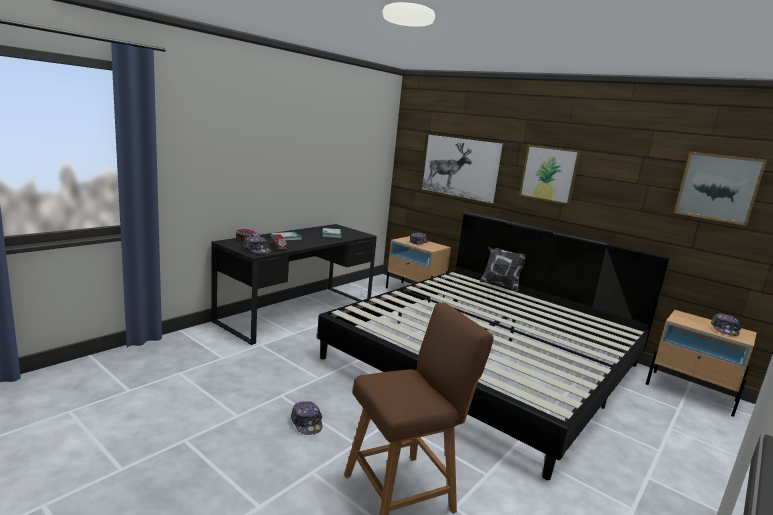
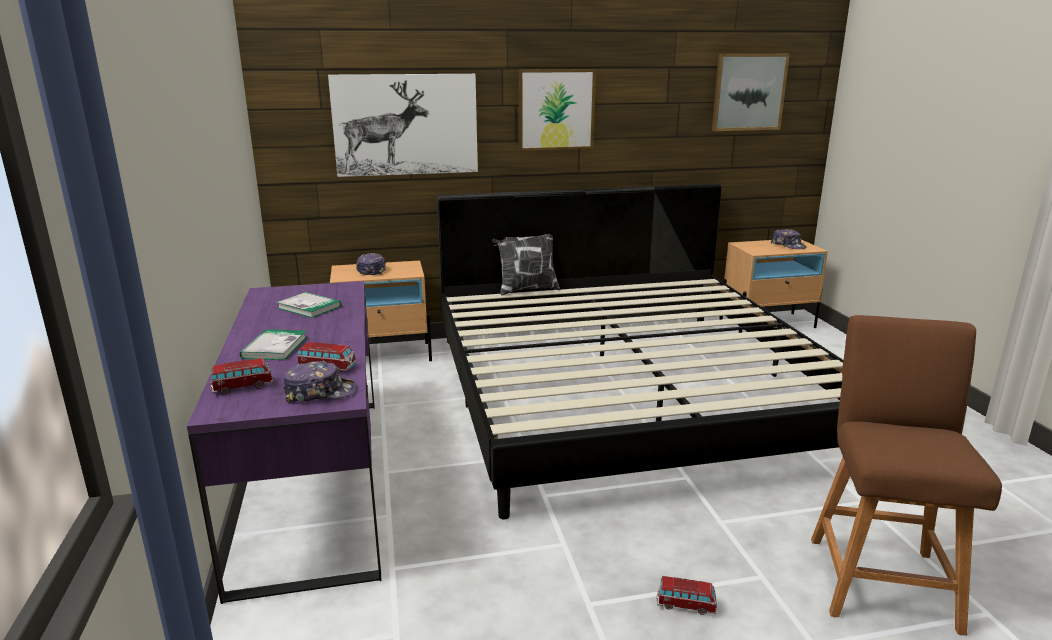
camera: 50 degrees left, 5 degrees up
black desk [211,224,377,345] -> purple desk [187,281,381,604]
cap [291,401,323,435] -> toy car [657,576,717,615]

